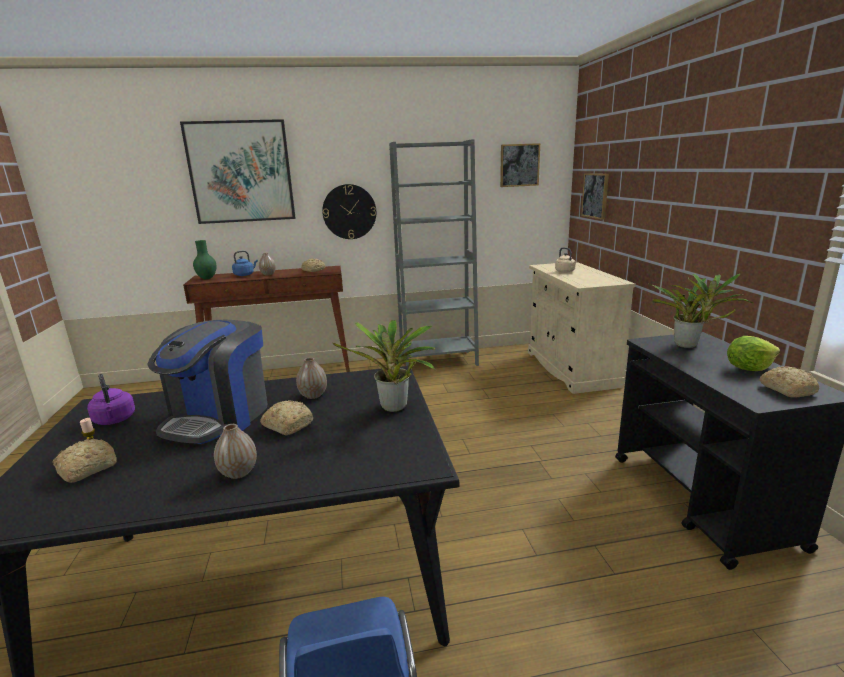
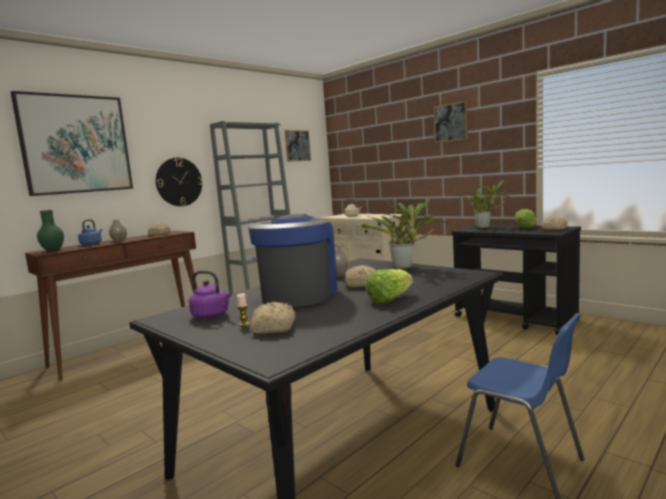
camera: 35 degrees left, 10 degrees down
coffee machine [147,320,267,444] -> coffee machine turned 150 degrees counterclockwise [248,214,338,307]
vase [214,424,257,479] -> lettuce [366,269,413,304]
picture [581,173,609,220] -> picture moved to [433,101,468,143]

